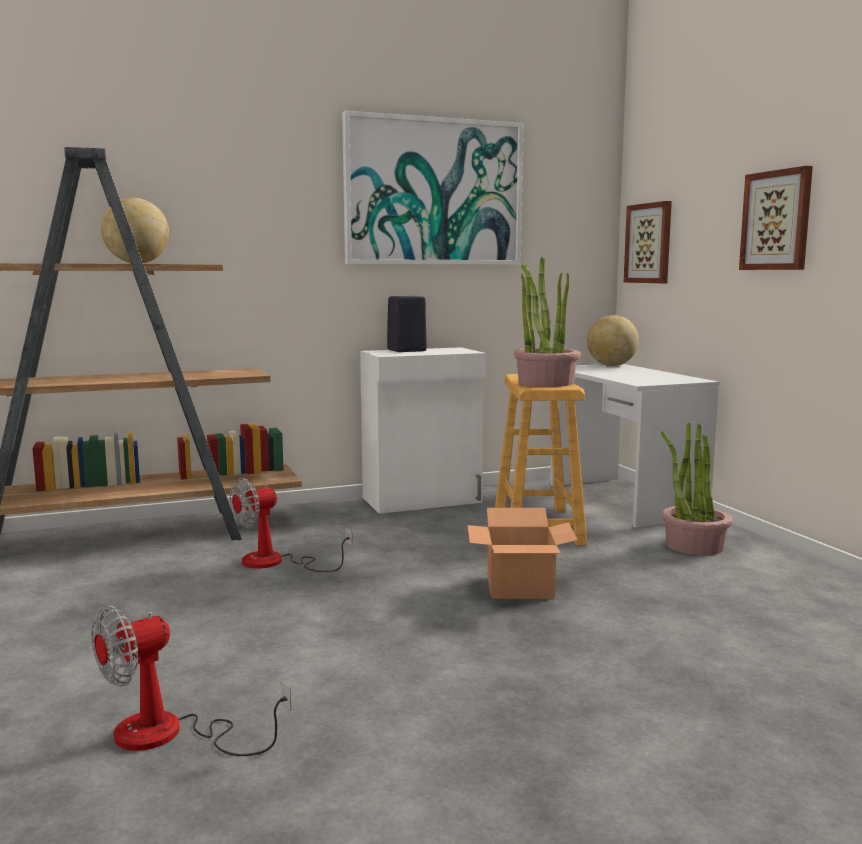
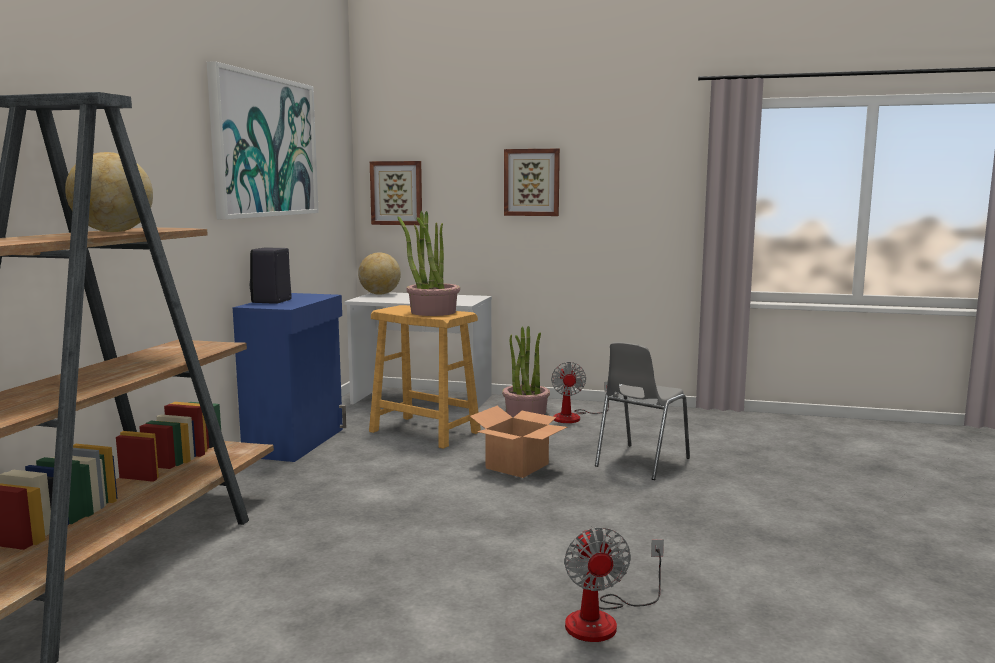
camera: 55 degrees left, 0 degrees up
fan [230,477,352,572] -> fan moved to [551,362,609,423]
white cabinet [360,347,486,514] -> blue cabinet [233,293,346,462]
none -> grey chair [595,342,690,480]

